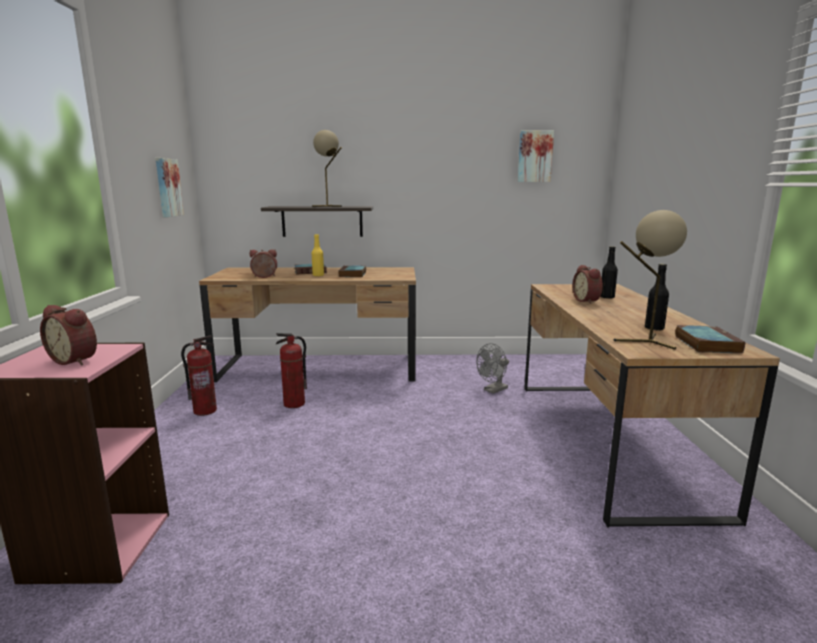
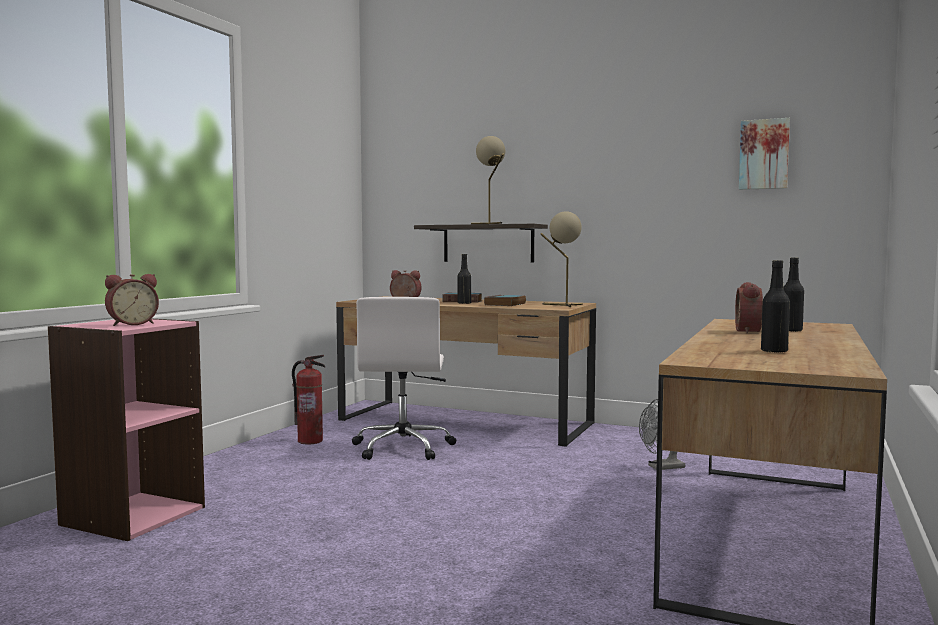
camera: 25 degrees right, 10 degrees down
alarm clock [40,305,97,365] -> alarm clock turned 90 degrees counterclockwise [105,274,159,326]
picture [156,158,184,217] -> none
fire extinguisher [276,333,307,408] -> white office chair [352,297,456,460]
yellow bottle [312,234,324,276] -> black bottle [458,254,471,304]
beige table lamp [614,210,687,350] -> beige table lamp moved to [540,211,583,307]
book [675,325,745,353] -> none

